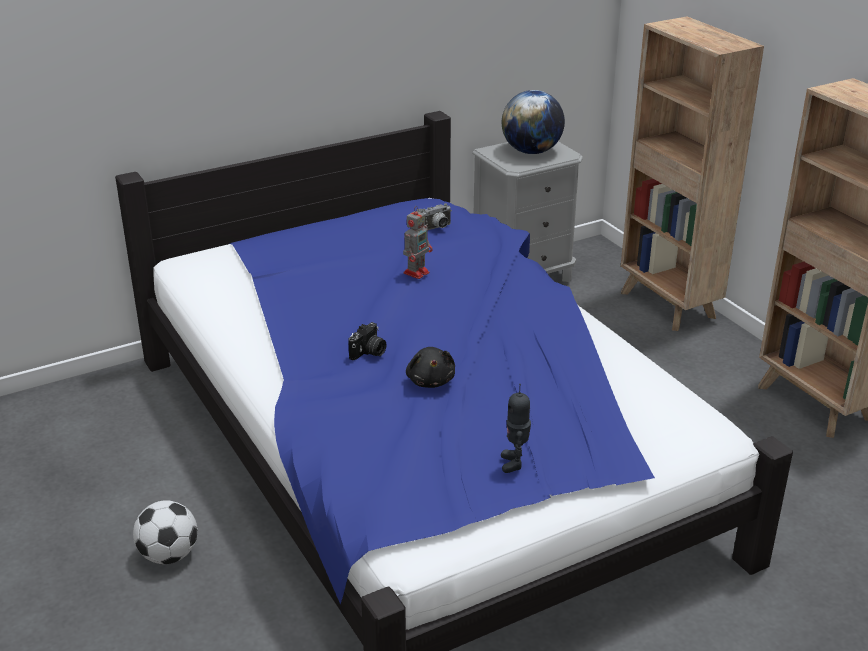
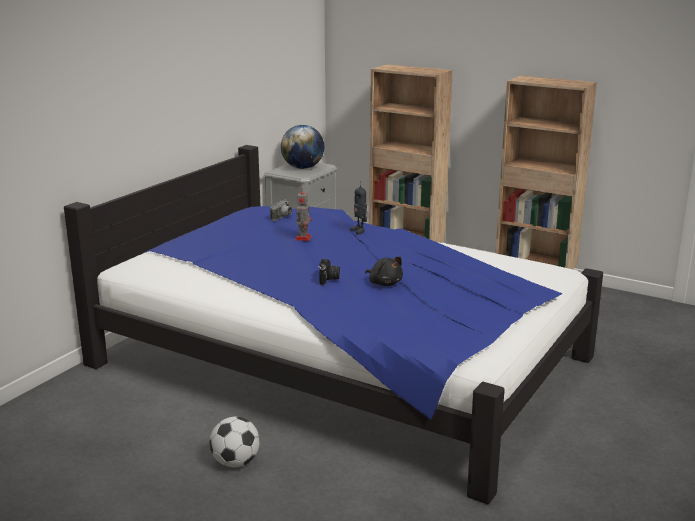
camera: 30 degrees left, 10 degrees down
toy robot [501,384,531,473] -> toy robot moved to [350,181,367,234]

